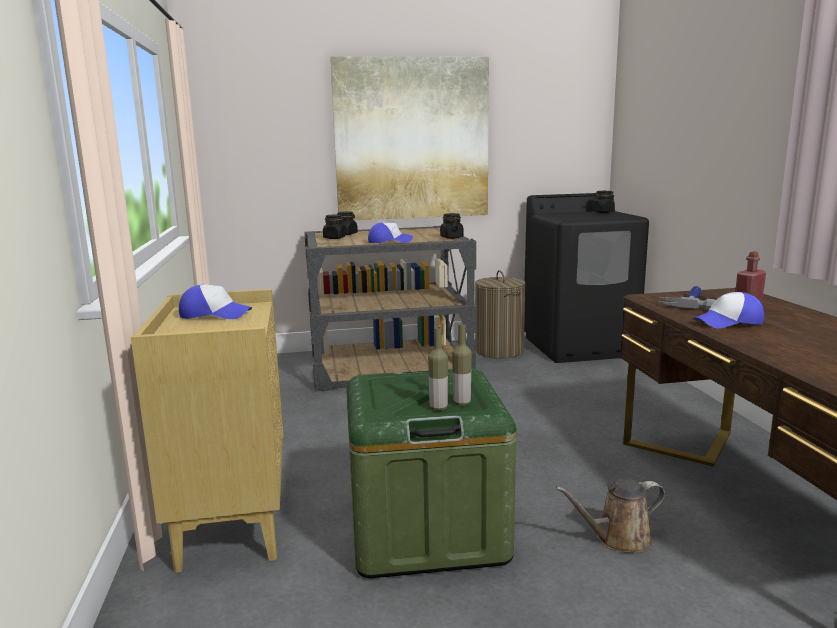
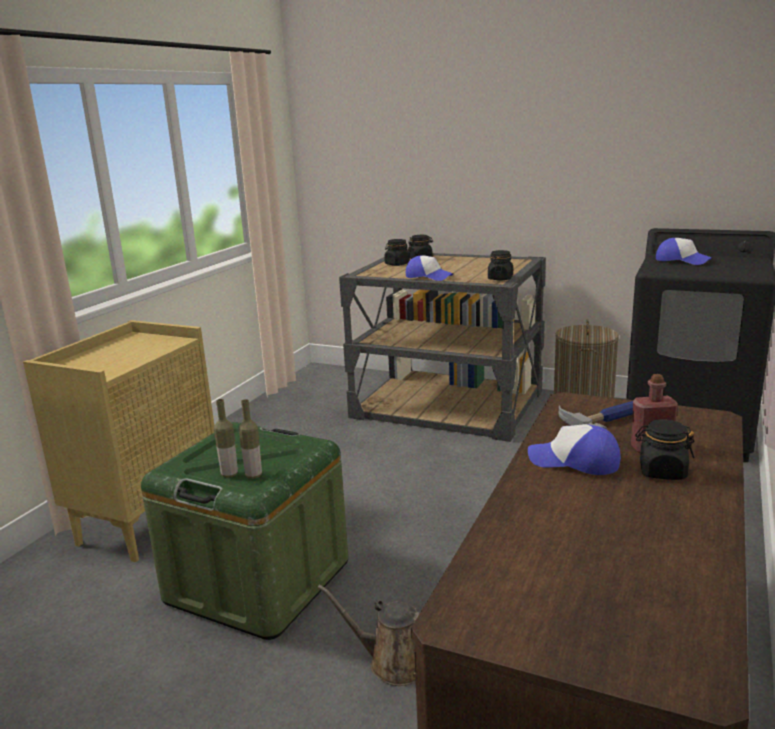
camera: 35 degrees right, 5 degrees up
cap [179,284,252,319] -> cap moved to [656,238,711,265]
picture [330,56,489,220] -> none
black jar [592,191,615,213] -> black jar moved to [635,419,695,480]

